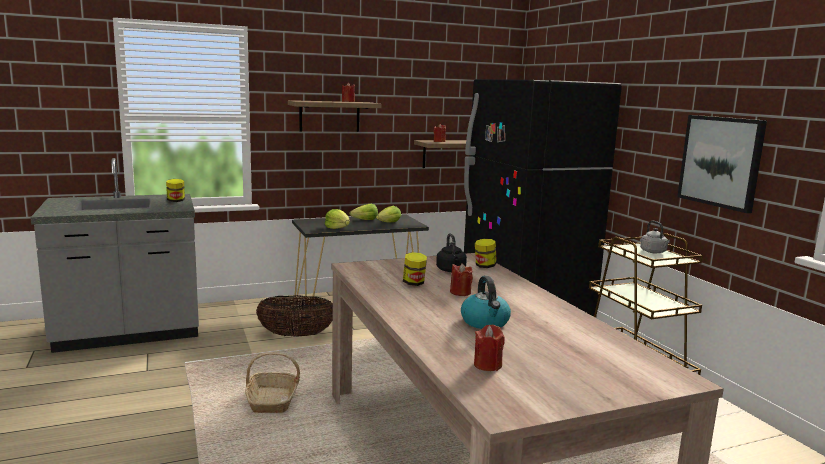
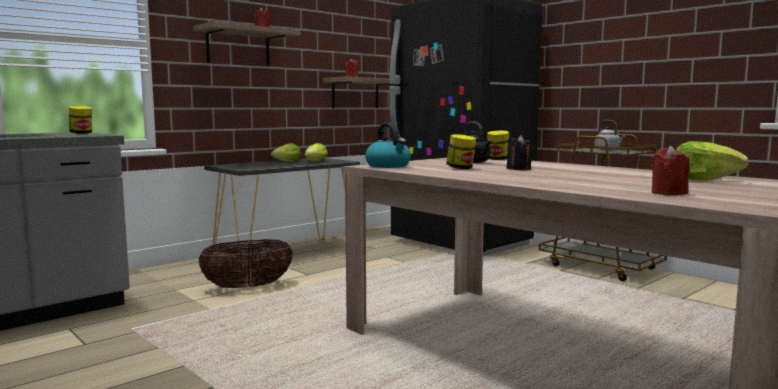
camera: 20 degrees left, 5 degrees down
basket [245,352,300,413] -> none
lettuce [325,209,350,229] -> lettuce moved to [676,141,749,181]
red candle [450,263,473,296] -> black candle [507,135,534,170]
kettle [461,276,511,329] -> kettle moved to [365,122,411,168]
picture [677,115,767,213] -> none

